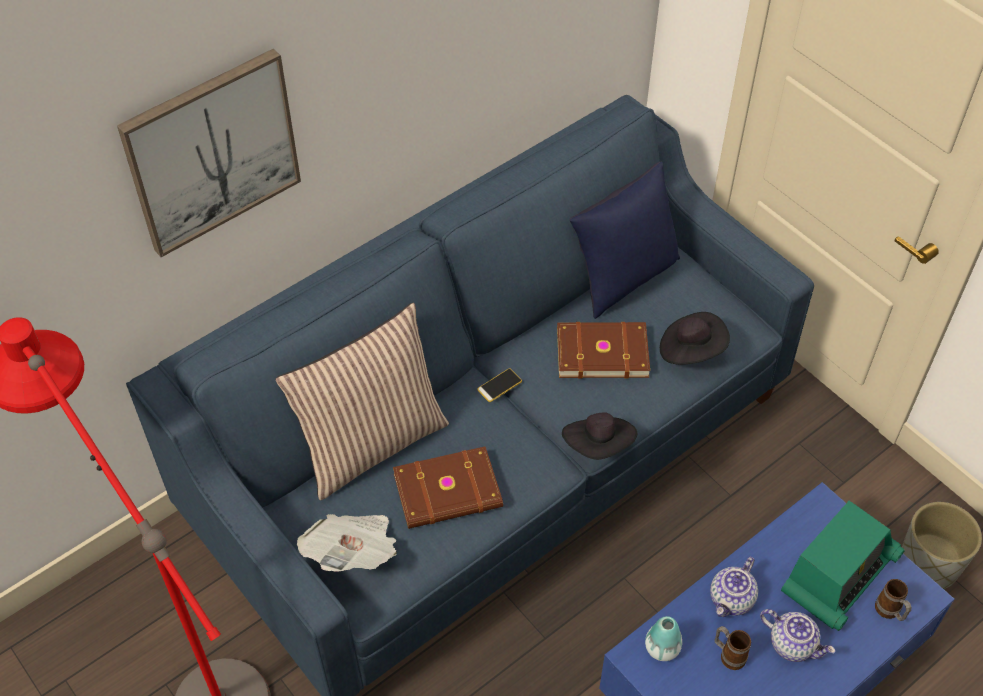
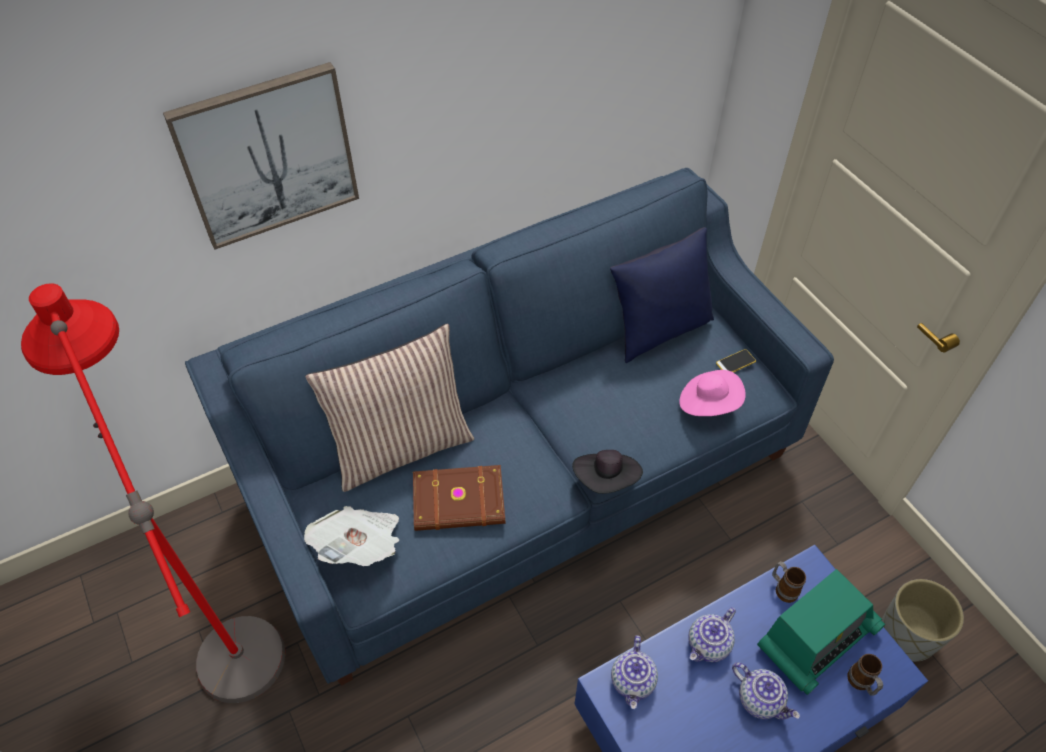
camera: 10 degrees right, 0 degrees up
phone [477,368,522,402] -> phone moved to [716,349,756,373]
brown book [557,322,650,379] -> none
vase [645,616,682,661] -> teapot [611,635,658,709]
black hat [660,312,730,365] -> pink hat [679,370,746,416]
mug [714,626,751,670] -> mug moved to [772,561,806,603]

